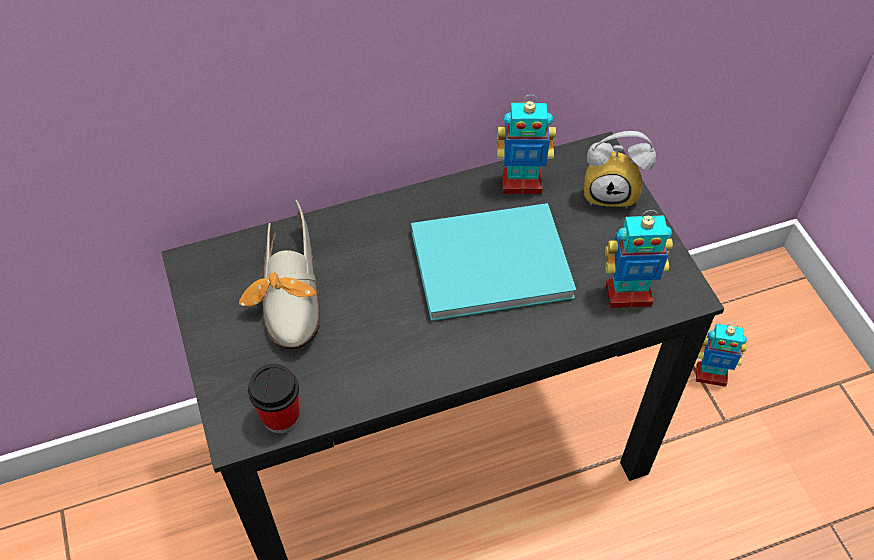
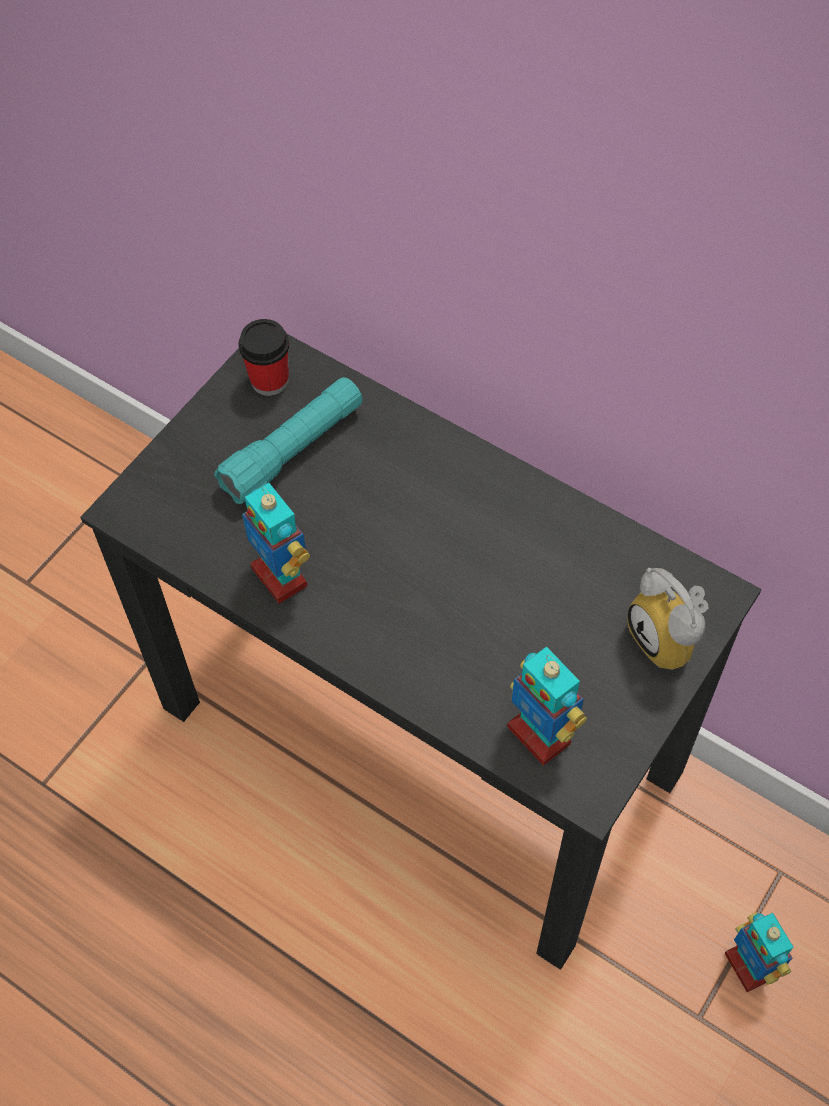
camera: 55 degrees right, 5 degrees up
shoe [239,199,321,350] -> turquoise flashlight [214,377,363,504]
cup [248,364,300,433] -> cup moved to [238,319,289,396]
turquoise book [411,203,576,321] -> none
toy robot [497,95,556,194] -> toy robot moved to [242,483,310,604]

